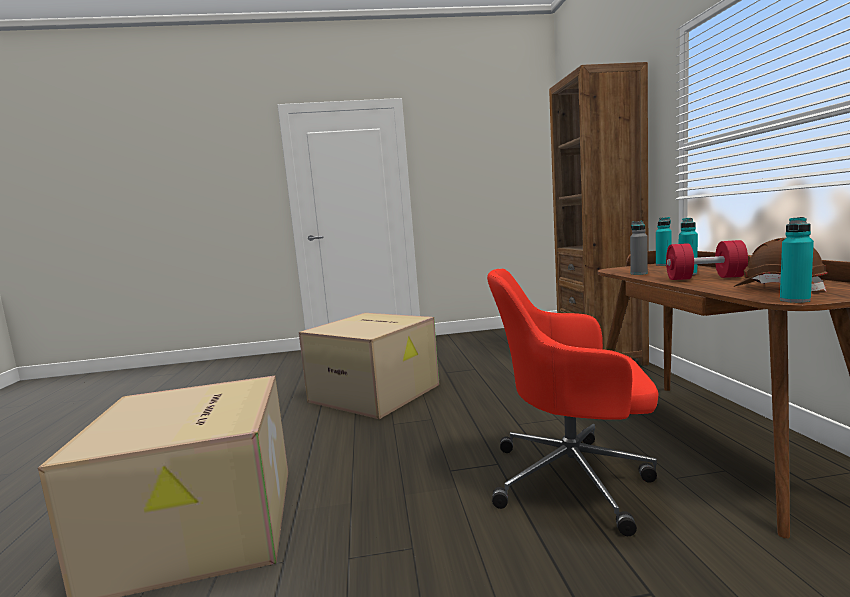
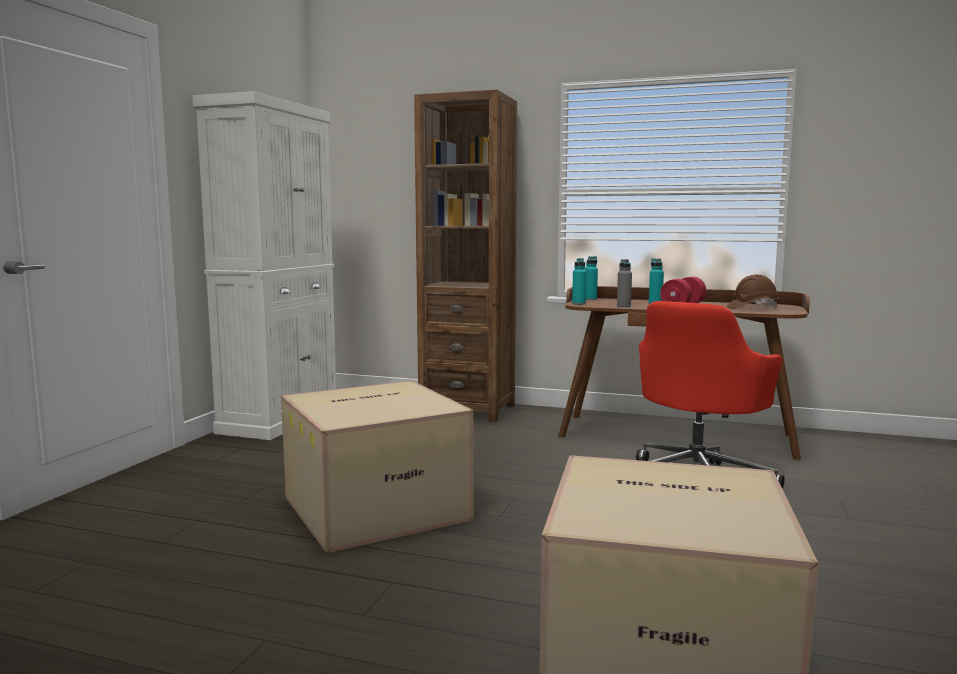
camera: 65 degrees left, 0 degrees up
turquoise bottle [780,217,814,303] -> turquoise bottle moved to [572,258,587,305]
none -> white cabinet [193,91,336,440]

